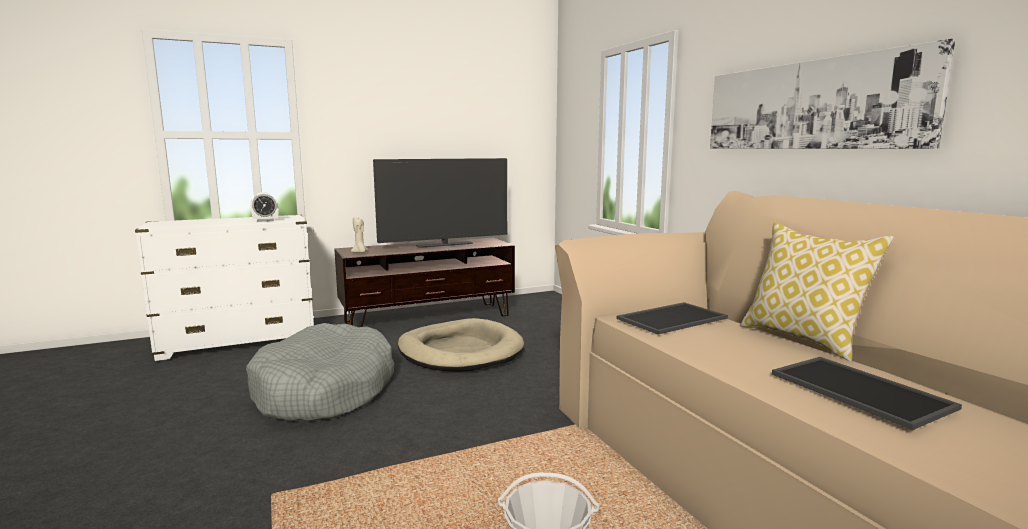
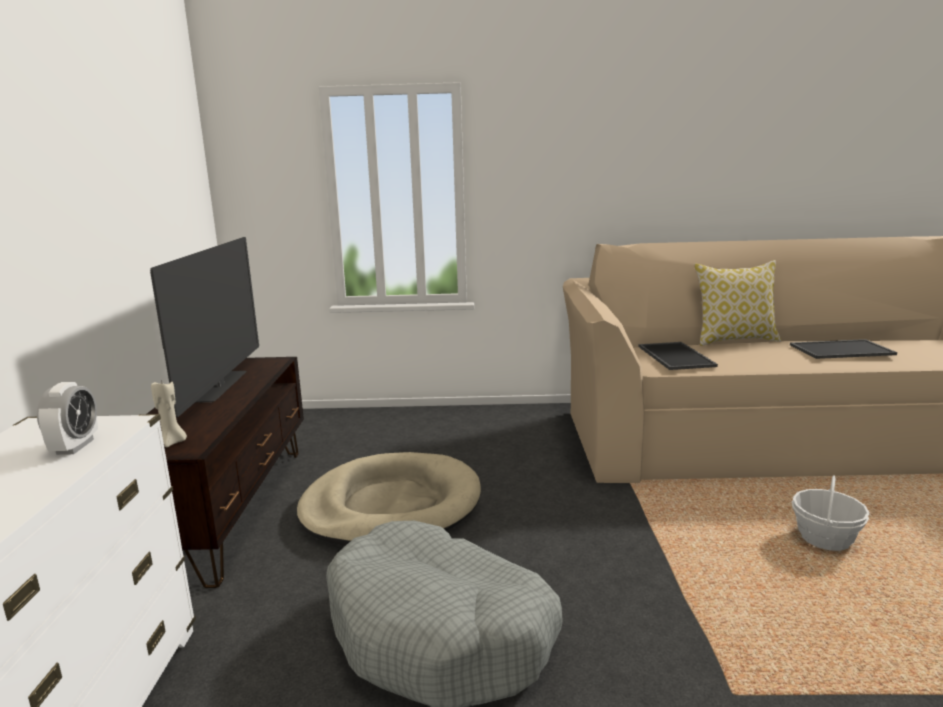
camera: 65 degrees left, 5 degrees up
picture [710,38,956,149] -> none

